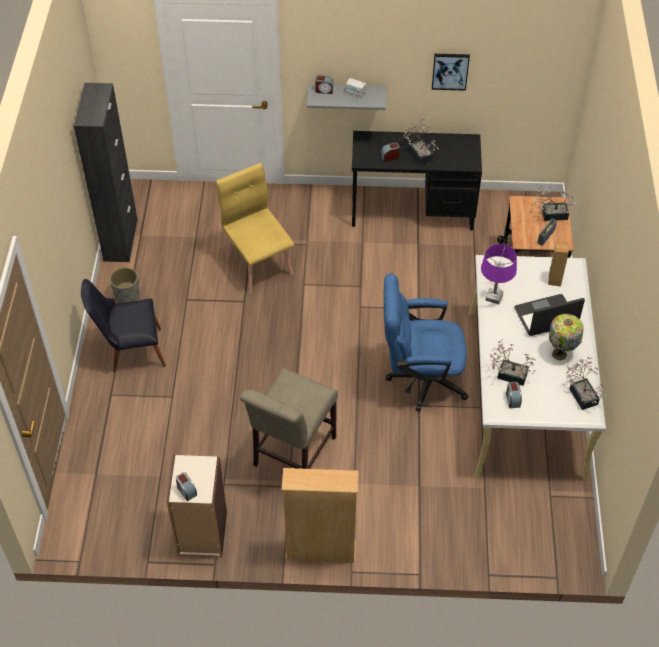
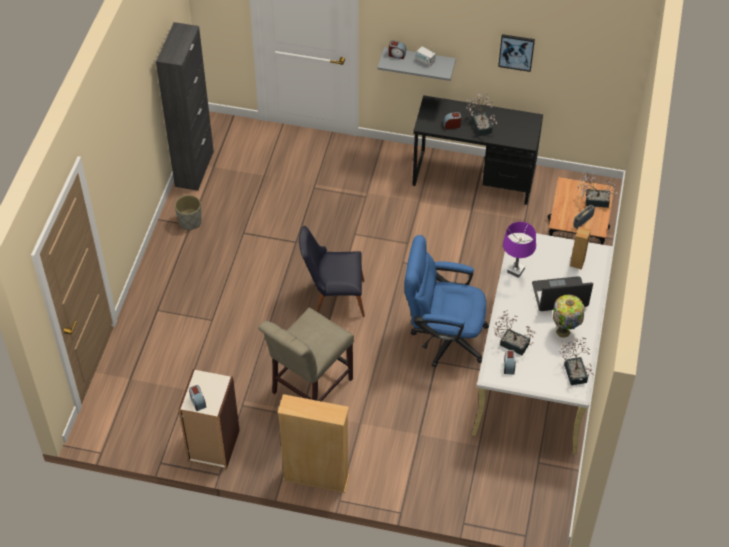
camera: 10 degrees right, 0 degrees up
black chair [81,279,166,373] -> black chair moved to [299,226,365,317]
yellow chair [216,163,294,294] -> none

